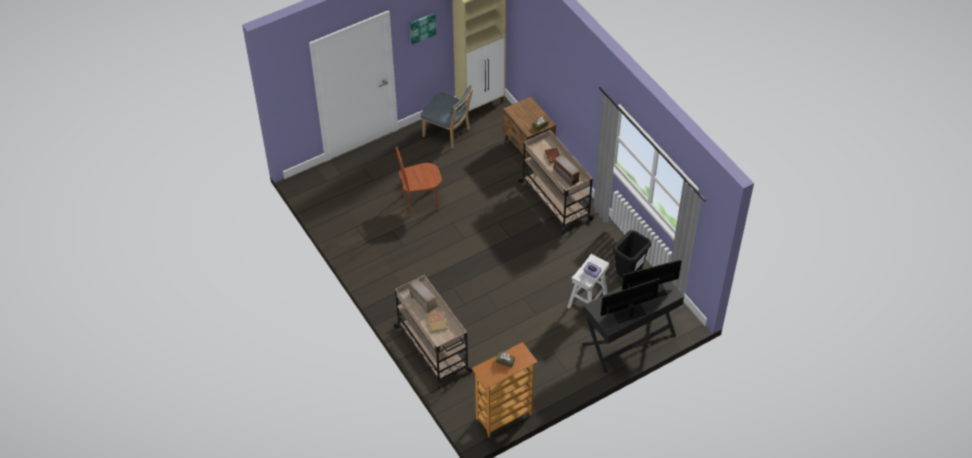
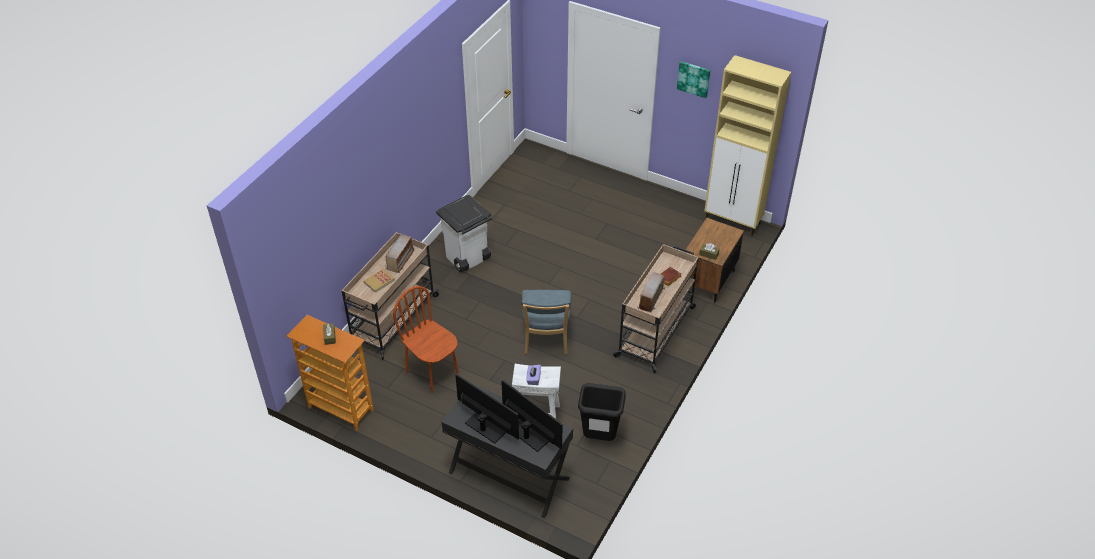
camera: 60 degrees right, 5 degrees down
brown chair [395,147,442,217] -> brown chair moved to [393,286,459,393]
blue chair [421,85,473,149] -> blue chair moved to [521,290,571,355]
none -> white trash can [436,195,492,272]

